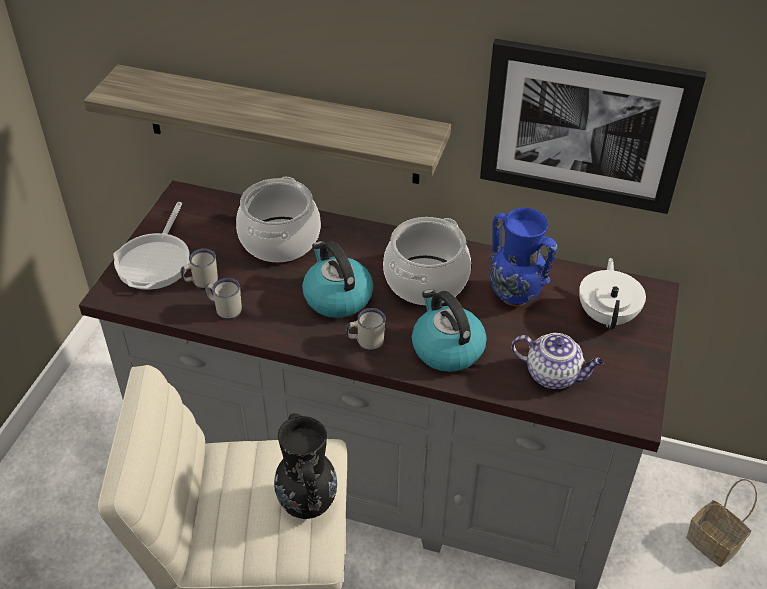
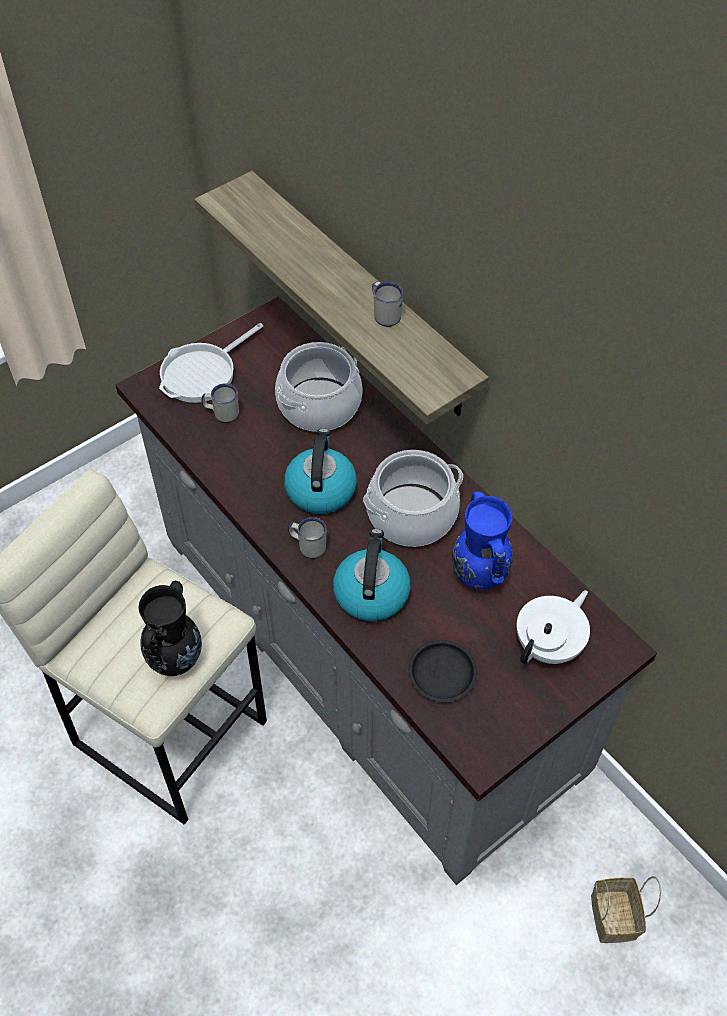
camera: 35 degrees right, 10 degrees up
white mug [205,278,242,320] -> white mug moved to [372,281,403,327]
picture [480,39,707,214] -> none
teapot [511,333,604,389] -> black plate [408,640,478,702]

